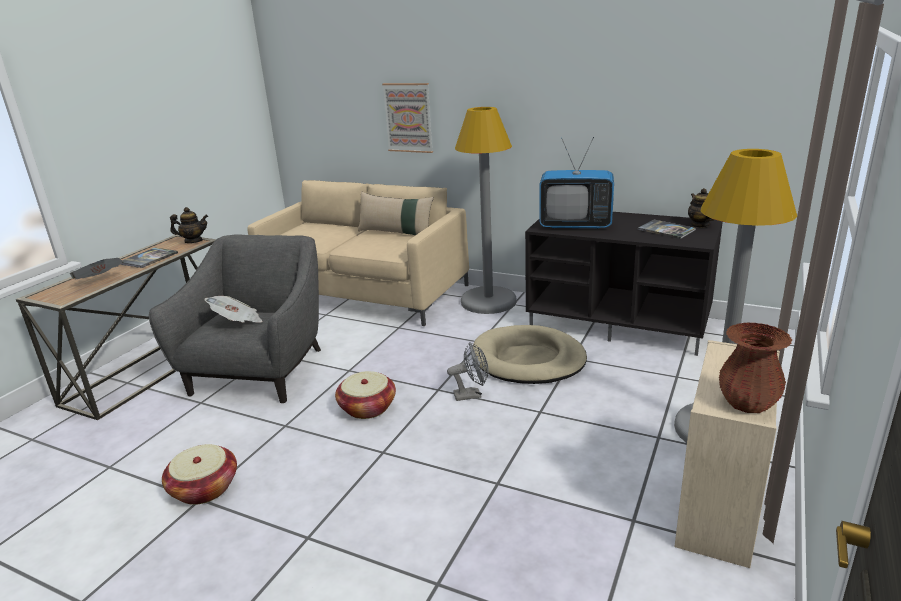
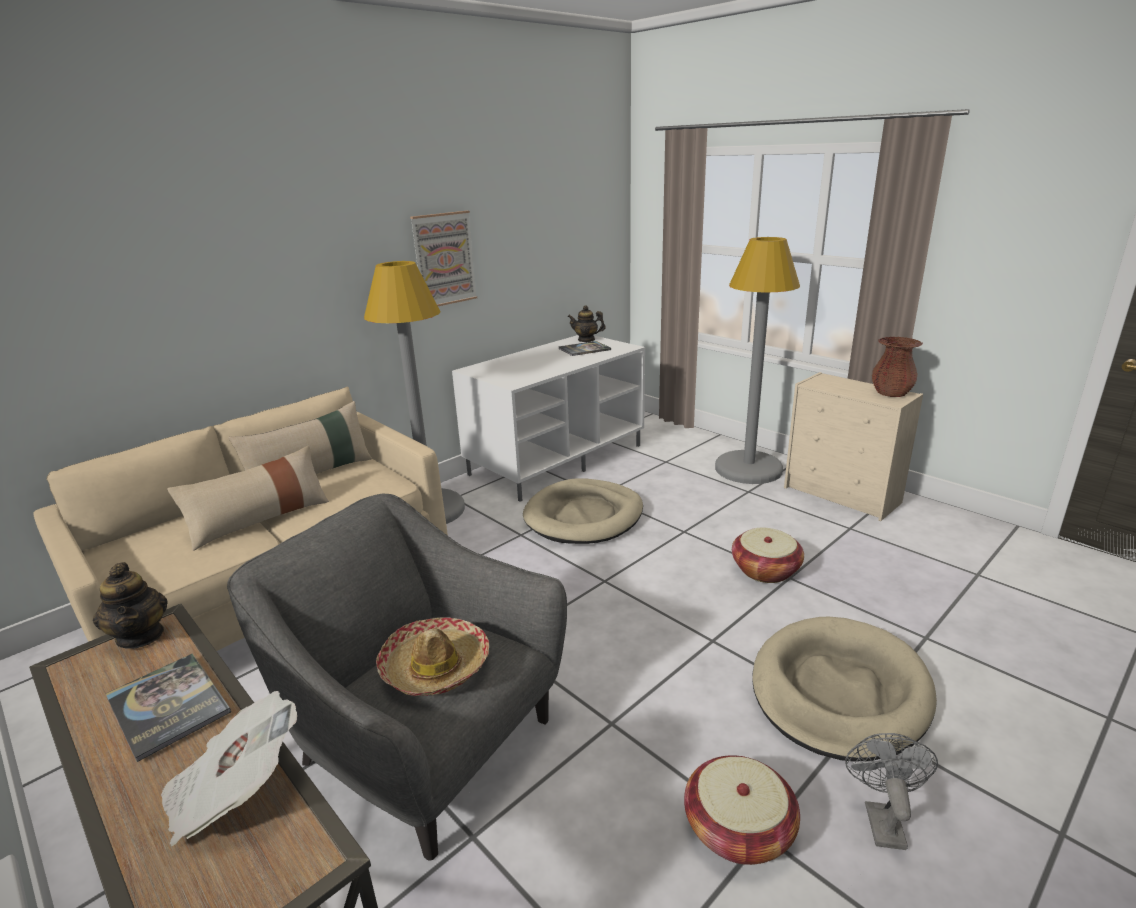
camera: 70 degrees left, 0 degrees up
teapot [170,207,208,243] -> teapot turned 135 degrees clockwise [93,562,168,649]
newspaper [205,296,262,323] -> hat [376,617,489,696]
basket [335,371,396,419] -> basket moved to [732,527,804,583]
picture [382,83,433,153] -> picture moved to [410,211,477,306]
grey fan [447,342,489,401] -> grey fan moved to [845,733,938,850]
black tv stand [525,212,723,356] -> white tv stand [452,335,645,502]
television [539,137,614,229] -> none
none -> beige pillow [167,446,329,551]
none -> beige dog bed [753,617,937,762]

